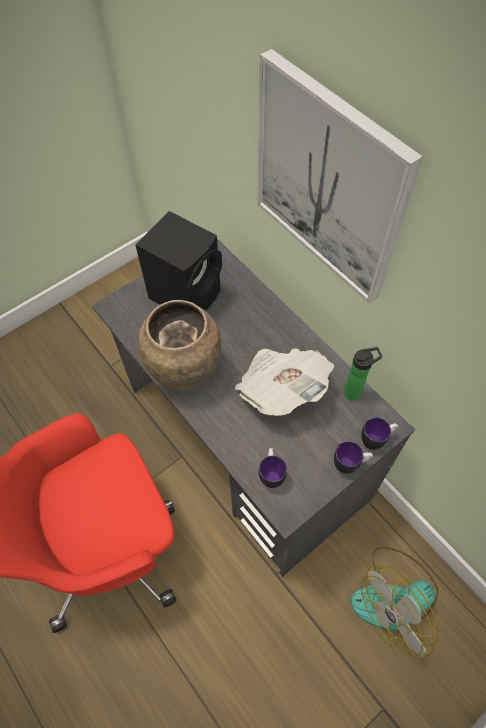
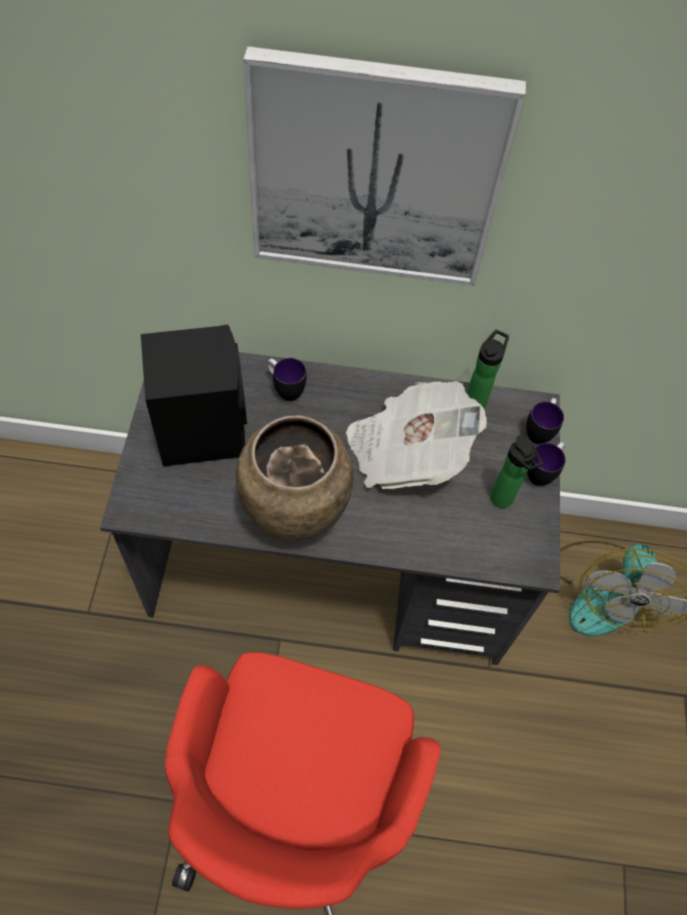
camera: 50 degrees left, 0 degrees up
mug [259,448,287,488] -> mug moved to [267,358,306,401]
none -> bottle [490,436,543,508]

